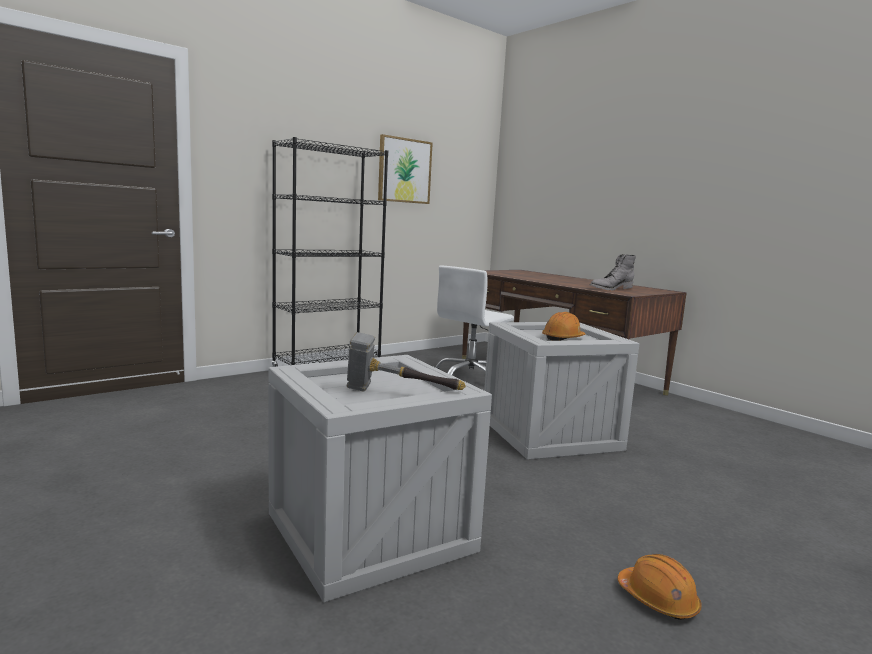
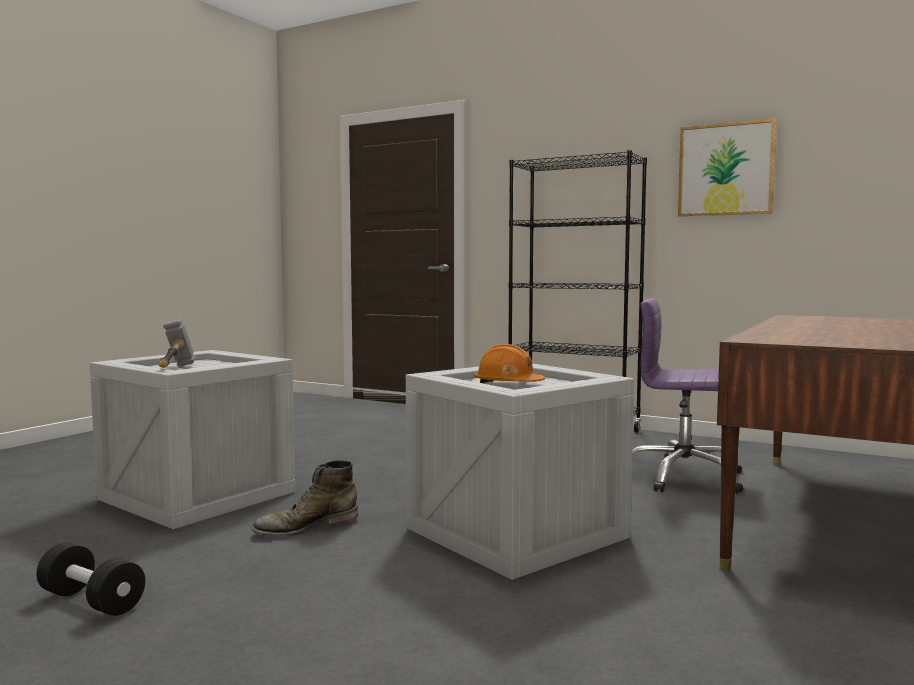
camera: 70 degrees right, 5 degrees down
white office chair [436,265,514,375] -> purple office chair [632,298,743,493]
grey boot [590,254,636,290] -> none
orange hard hat [617,554,702,620] -> black dumbbell [36,543,145,616]
none -> green boot [252,460,358,537]

